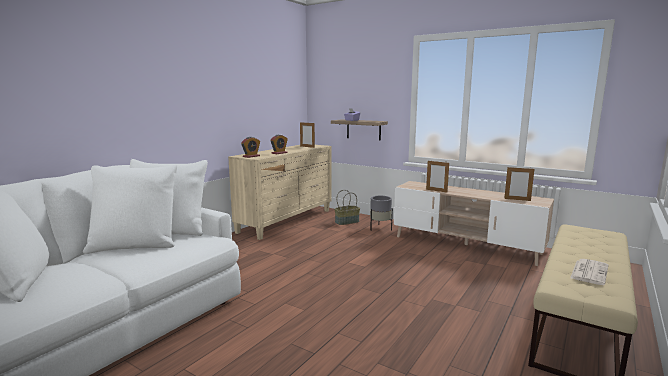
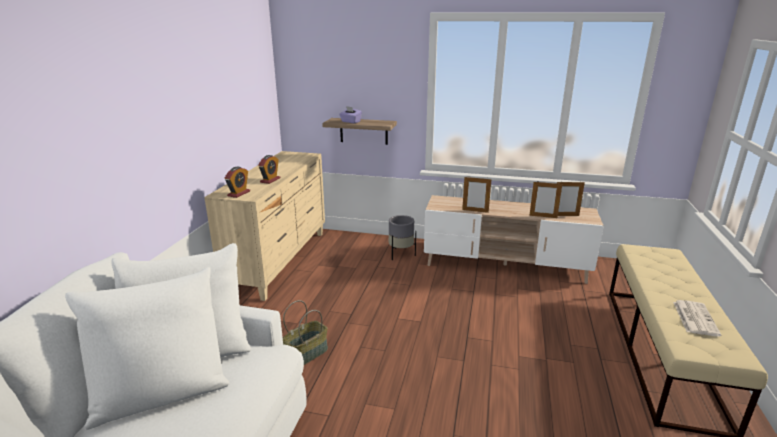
camera: 20 degrees left, 10 degrees up
picture frame [300,122,315,148] -> picture frame moved to [529,182,562,218]
basket [334,190,360,225] -> basket moved to [283,300,328,365]

